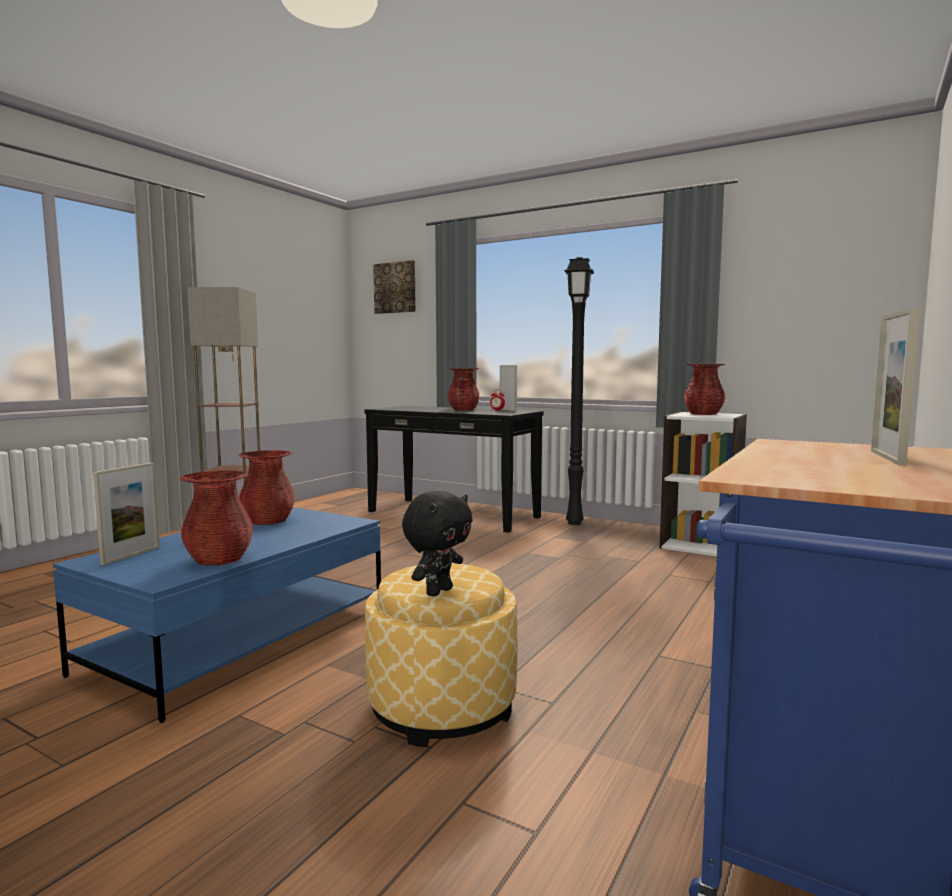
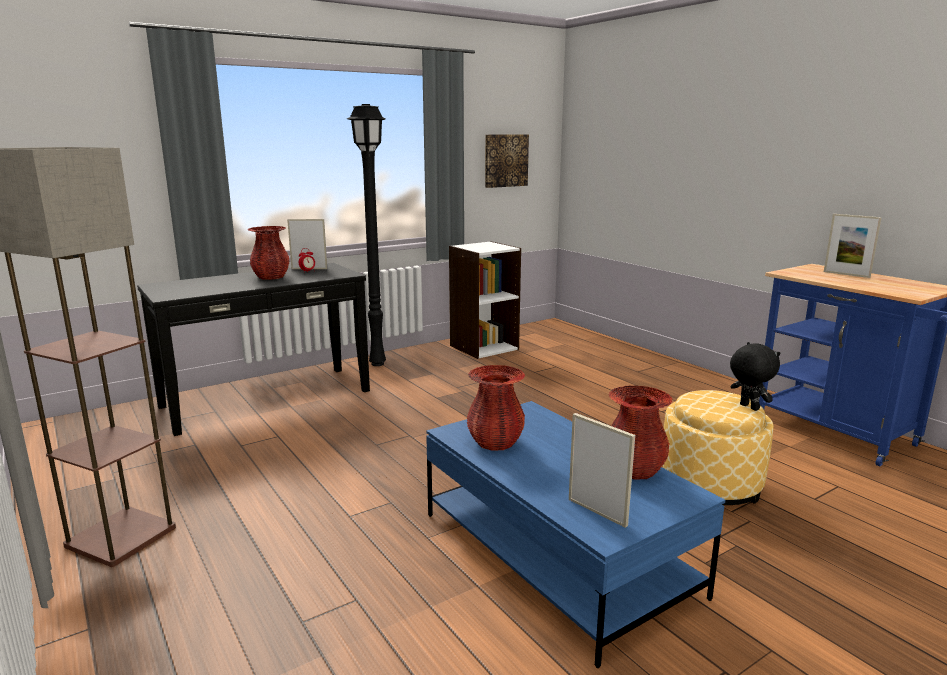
camera: 65 degrees left, 10 degrees up
picture [373,260,416,314] -> picture moved to [485,134,529,188]
red vase [684,364,726,415] -> none

